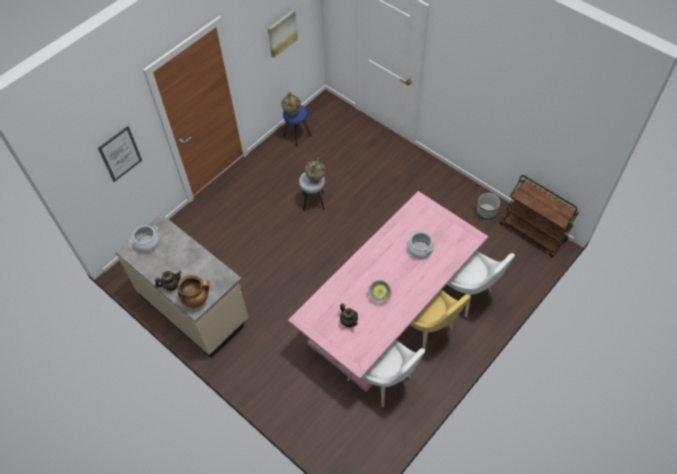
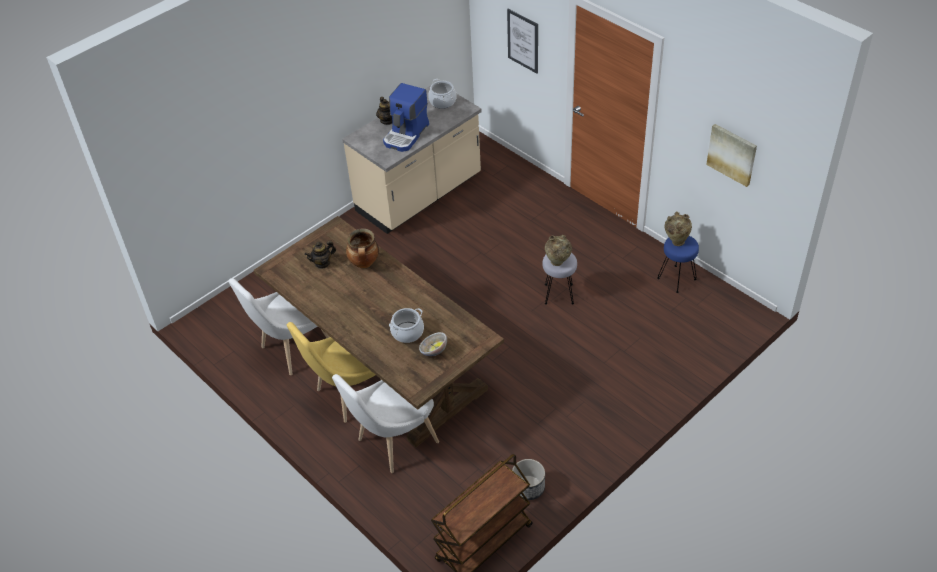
camera: 95 degrees right, 10 degrees down
cooking pot [177,275,209,308] -> cooking pot moved to [346,228,379,268]
pink dining table [288,191,488,392] -> brown dining table [254,216,504,448]
bowl [368,280,392,304] -> bowl moved to [419,332,447,356]
none -> coffee machine [383,83,429,152]

